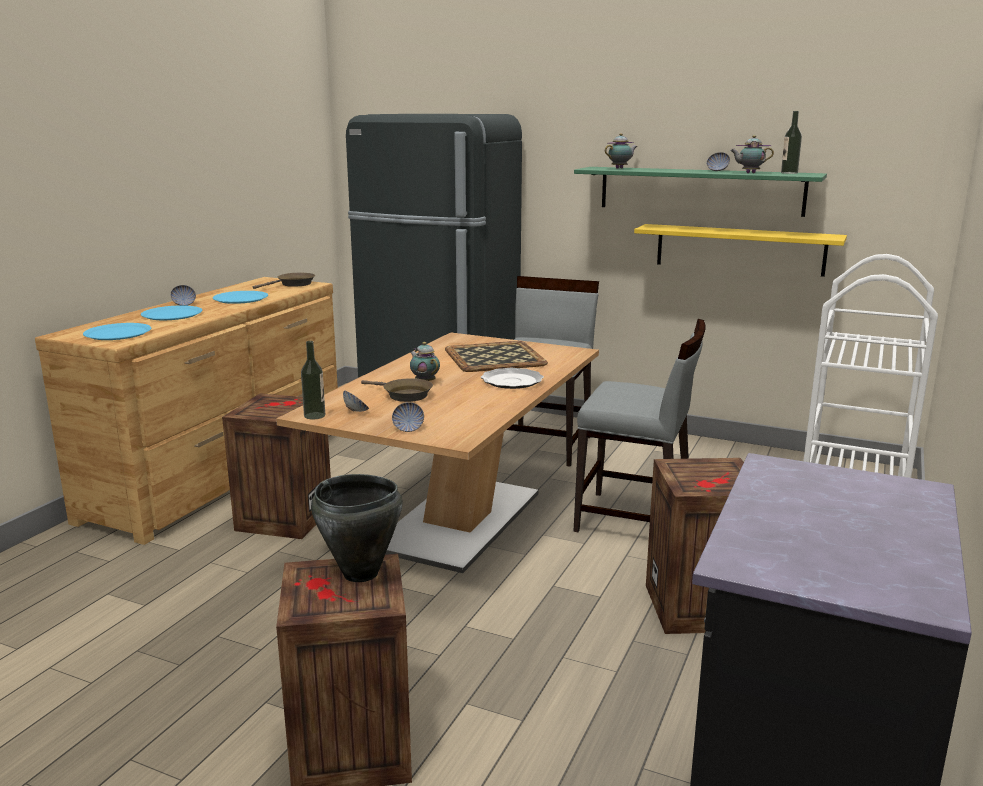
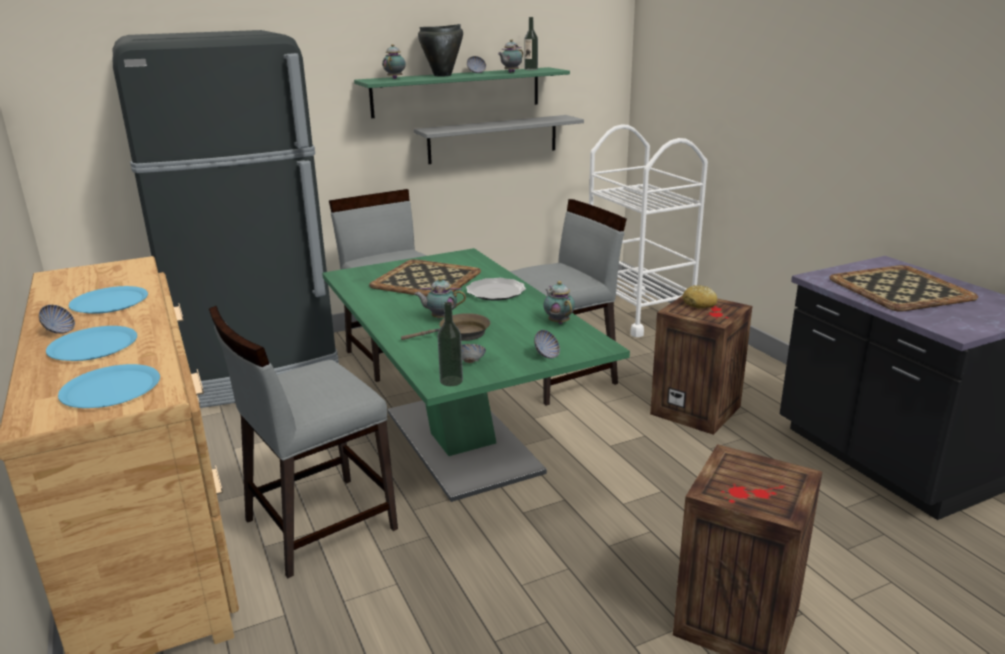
camera: 50 degrees left, 5 degrees up
crate [222,393,331,539] -> grey chair [209,306,398,578]
brown frying pan [253,273,315,289] -> none
brown dining table [276,332,599,573] -> green dining table [322,248,630,502]
black cooking pot [311,474,403,582] -> black cooking pot moved to [418,24,463,76]
yellow shelf [634,224,847,277] -> grey shelf [414,115,584,164]
none -> teapot [543,281,575,324]
none -> bread [682,285,718,309]
none -> tray [829,265,978,312]

